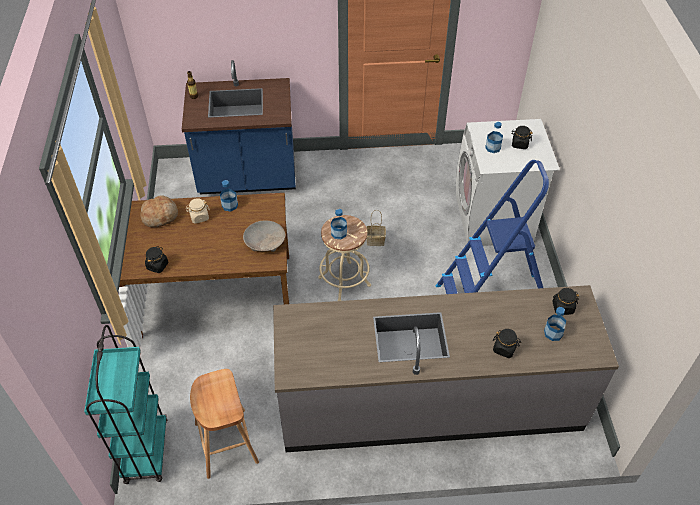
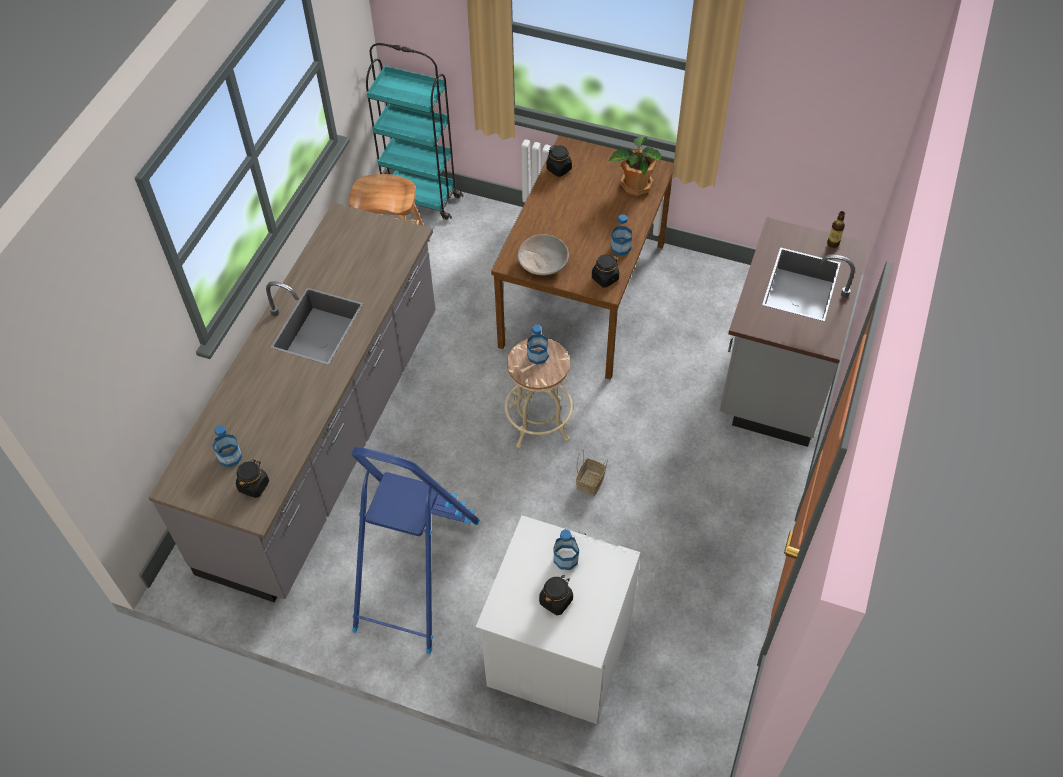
camera: 115 degrees right, 5 degrees up
bread [140,195,178,227] -> potted plant [609,137,662,196]
blue counter [182,60,296,194] -> grey counter [719,217,870,447]
beige jar [186,198,210,224] -> none
black jar [493,329,521,358] -> black jar moved to [592,254,619,288]

